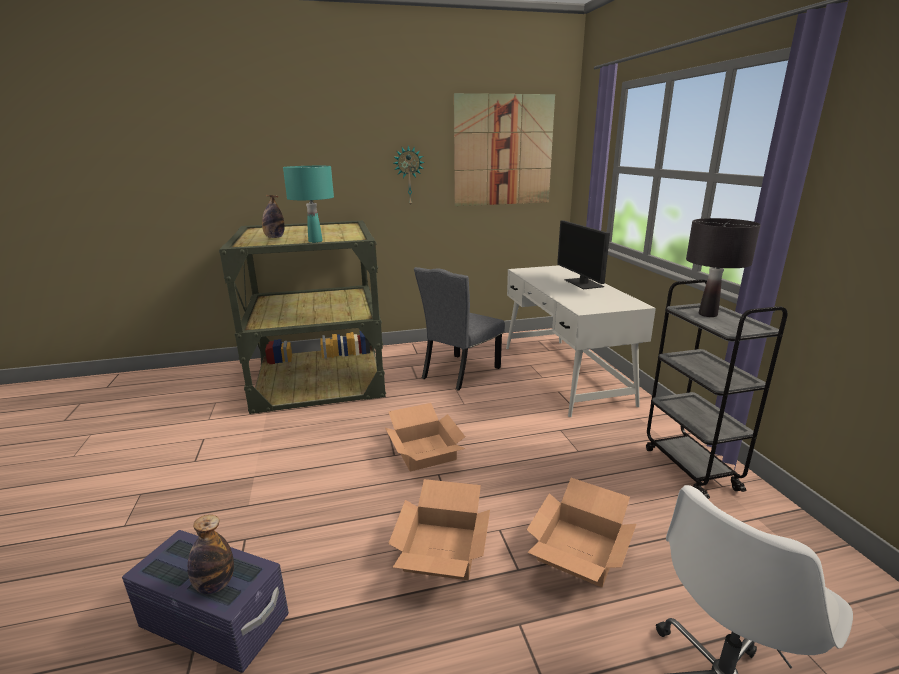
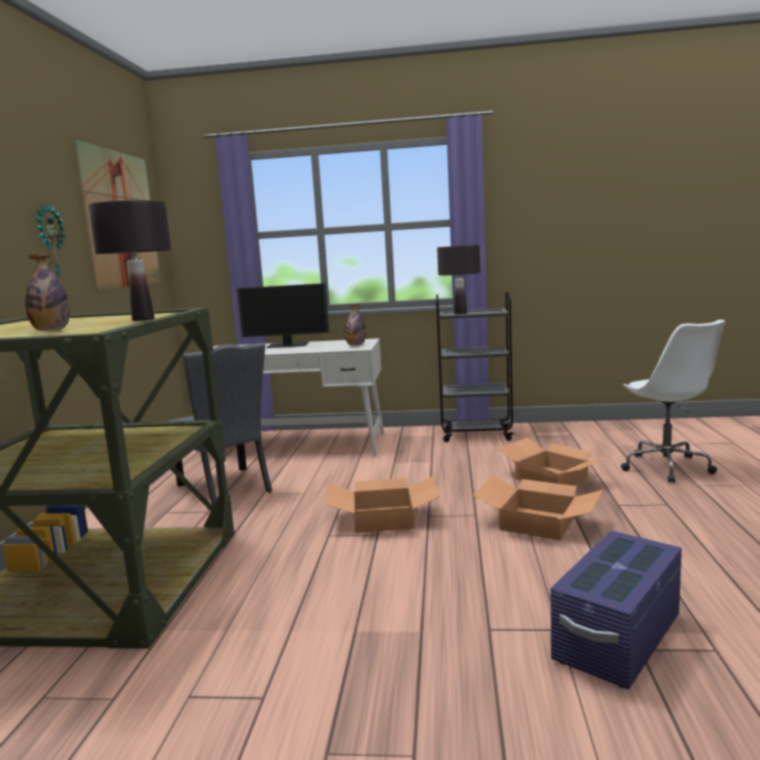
camera: 70 degrees left, 10 degrees down
bottle [188,515,234,594] -> bottle moved to [345,304,366,346]
turquoise table lamp [283,166,334,243] -> black table lamp [88,200,171,321]

